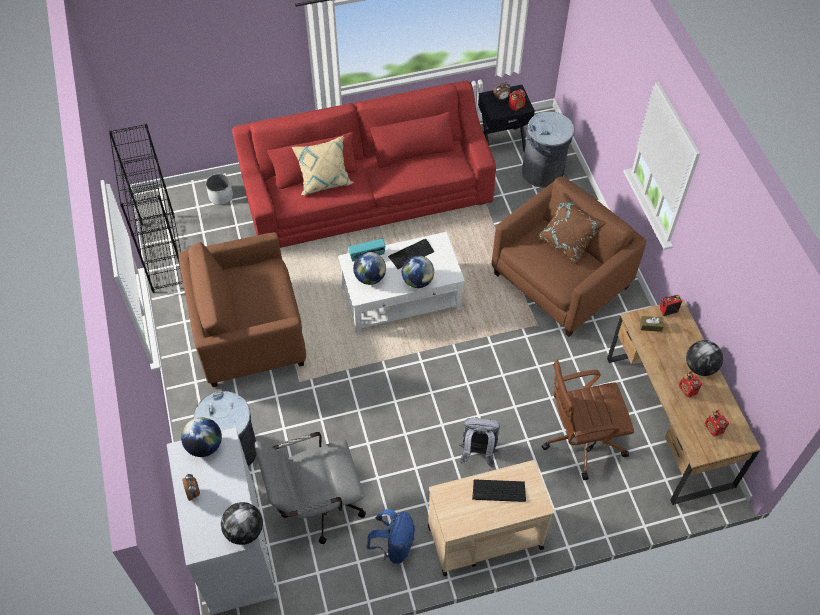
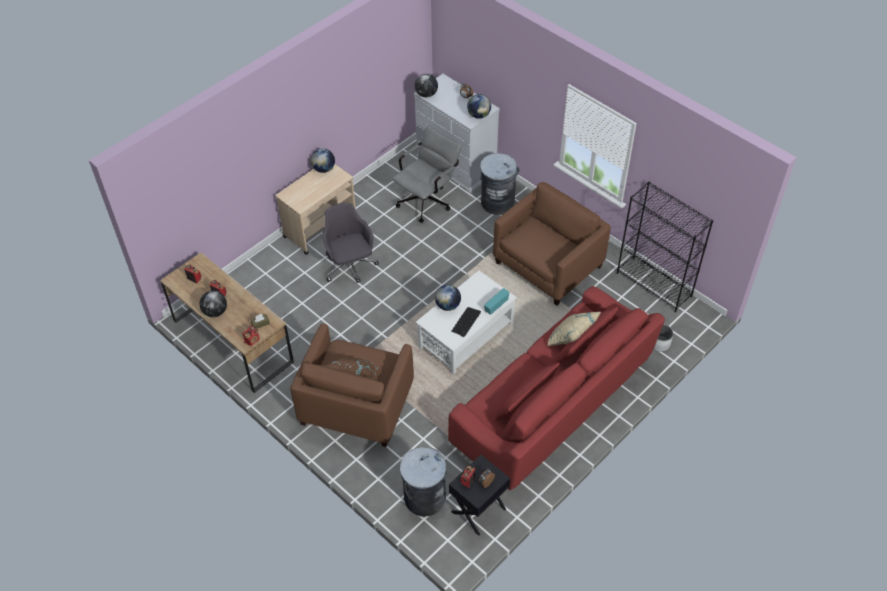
camera: 150 degrees right, 5 degrees down
globe [353,252,386,285] -> globe moved to [311,148,335,173]
blue backpack [366,509,415,564] -> none
grey backpack [459,417,500,468] -> grey office chair [322,203,379,283]
keyboard [472,479,526,502] -> none
brown office chair [541,360,634,480] -> none

